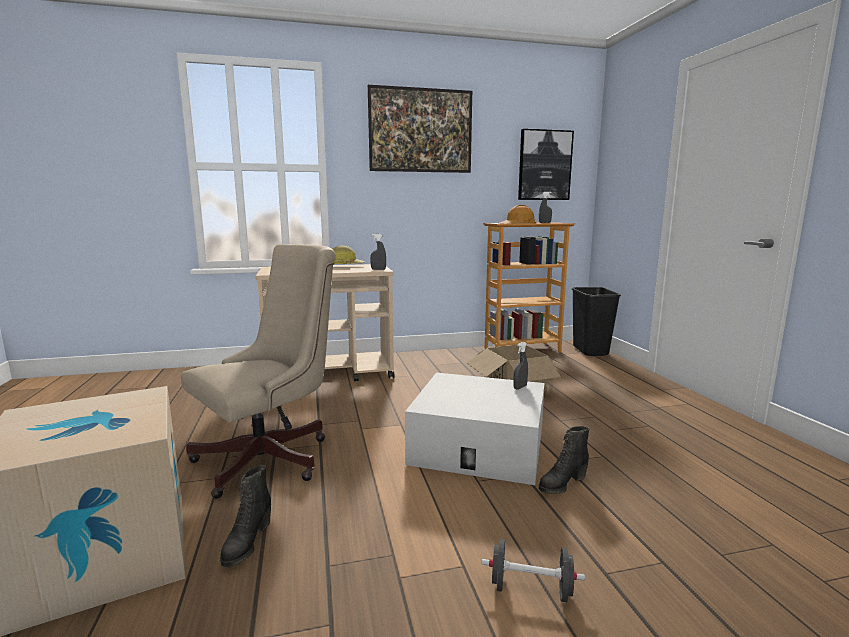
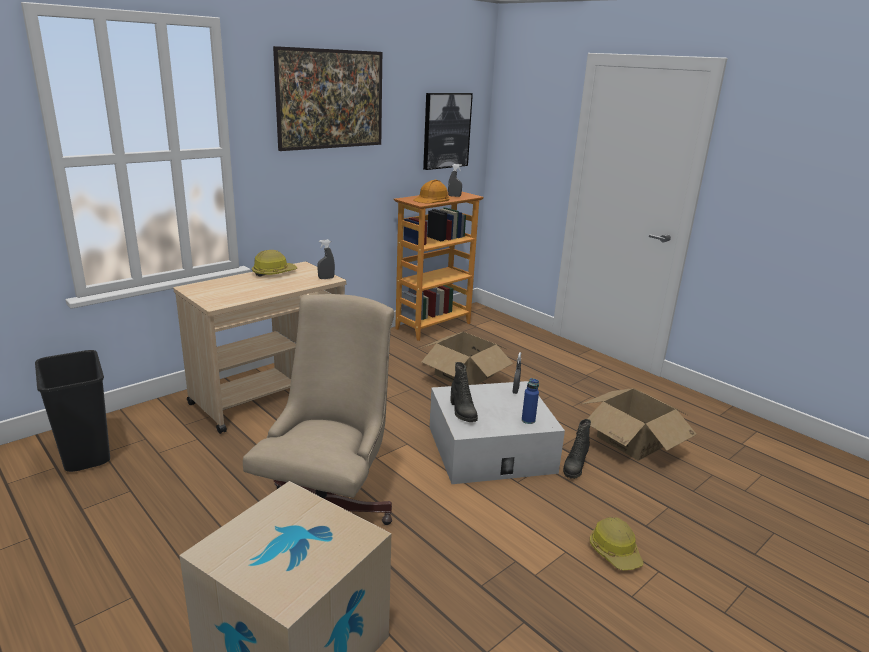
camera: 30 degrees left, 10 degrees up
black boot [220,465,271,567] -> black boot moved to [451,362,478,422]
black dumbbell [482,539,585,602] -> hard hat [590,517,643,571]
black trash can [572,287,621,356] -> black trash can moved to [35,350,110,472]
none -> blue bottle [522,378,539,424]
none -> cardboard box [582,388,697,461]

